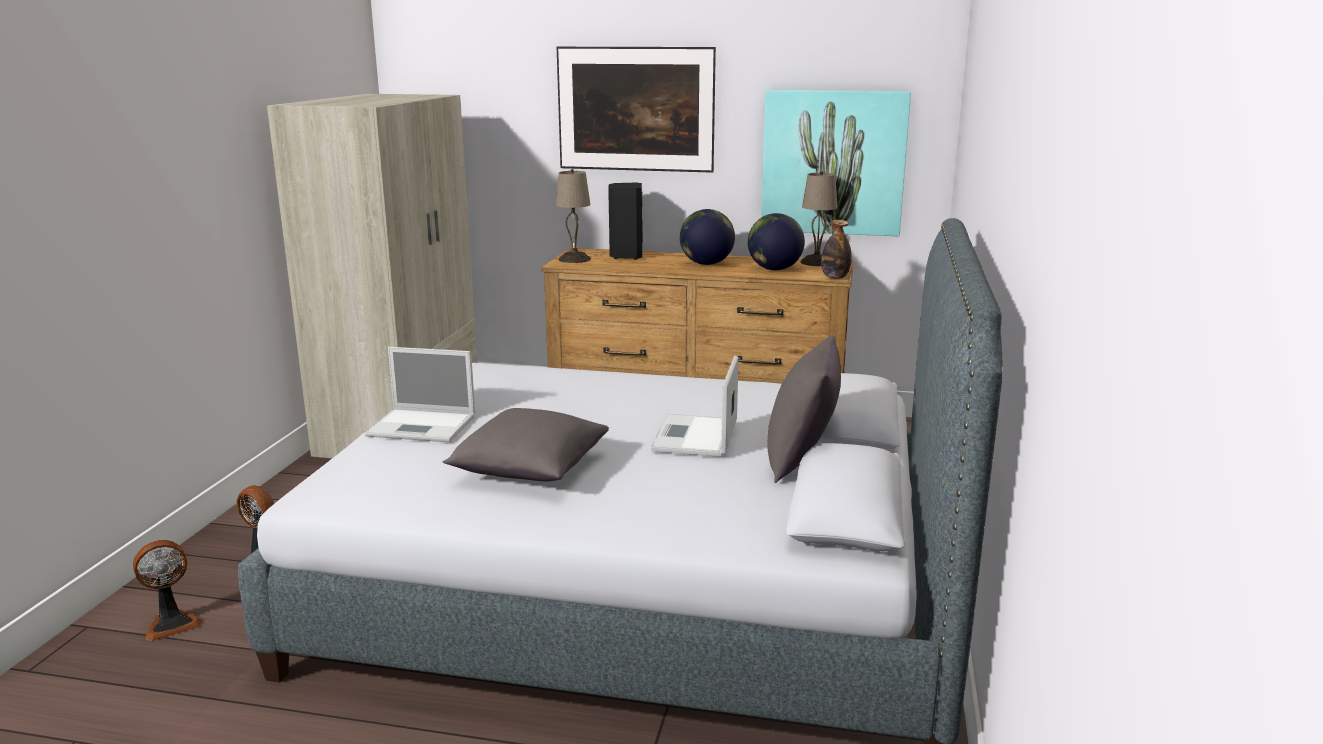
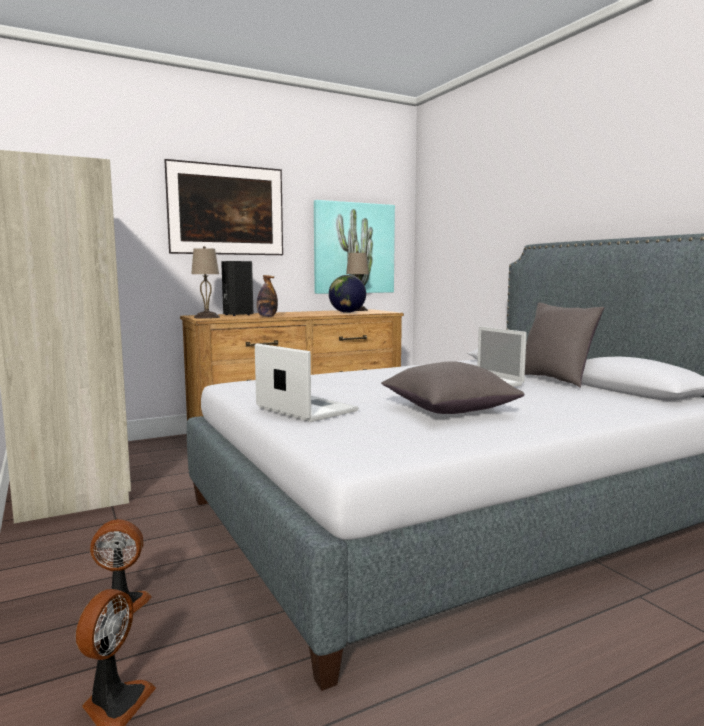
camera: 40 degrees left, 10 degrees down
laptop [365,347,475,442] -> laptop turned 105 degrees counterclockwise [255,343,358,422]
globe [680,209,735,265] -> none
bottle [821,220,852,279] -> bottle moved to [257,275,278,317]

